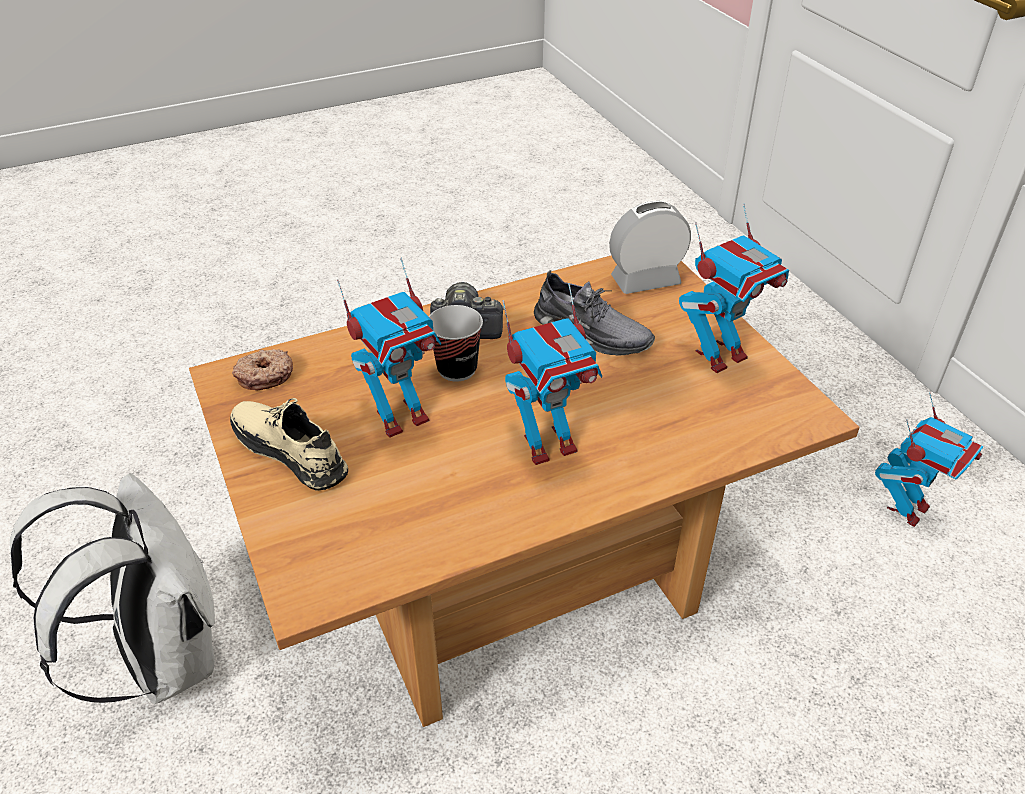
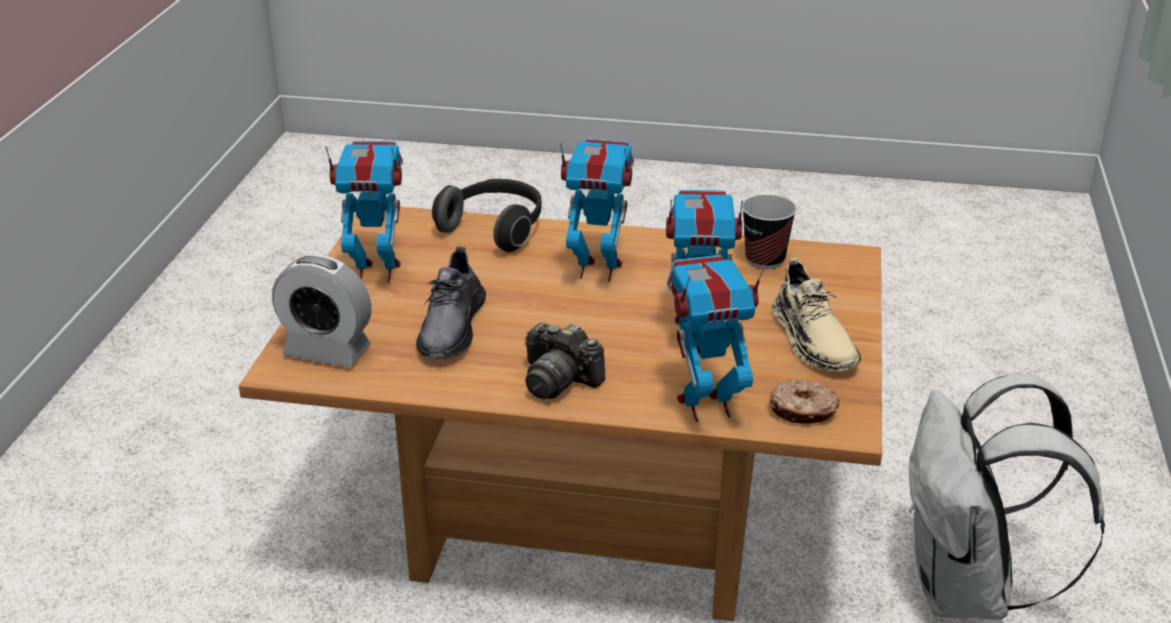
camera: 145 degrees left, 10 degrees down
cup [429,305,483,382] -> cup moved to [742,195,797,269]
grey shoe [534,270,655,355] -> grey shoe turned 150 degrees counterclockwise [416,247,486,359]
toy robot [875,393,983,527] -> toy robot moved to [667,255,765,422]
none -> headphones [432,179,541,252]

